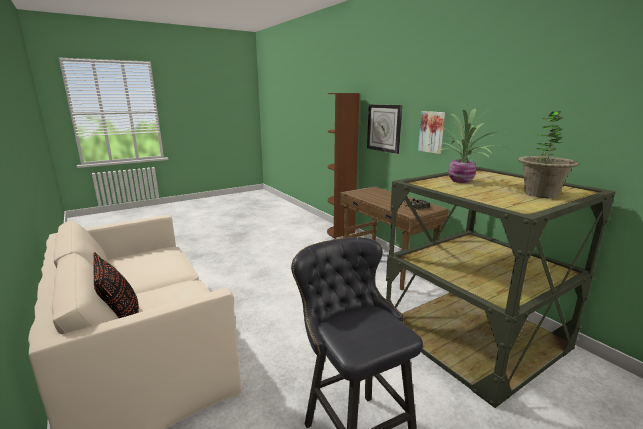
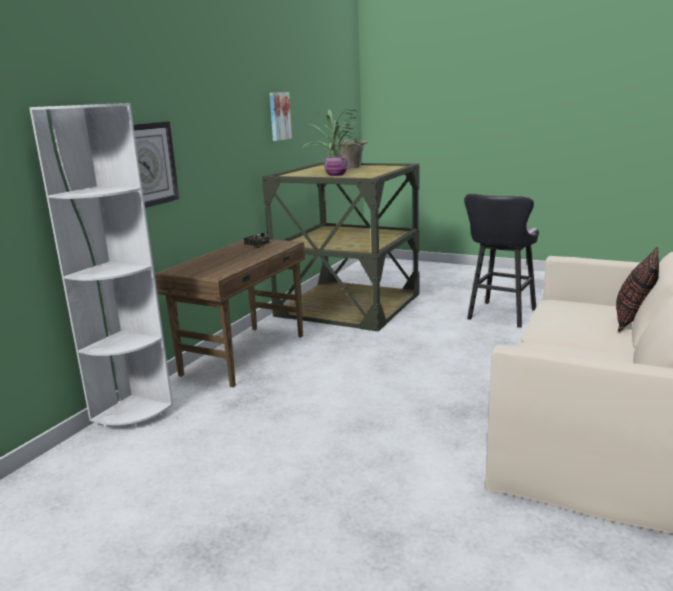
camera: 120 degrees left, 0 degrees up
brown bookcase [327,93,359,239] -> white bookcase [29,103,173,427]
picture [418,111,445,154] -> picture moved to [270,92,292,141]

